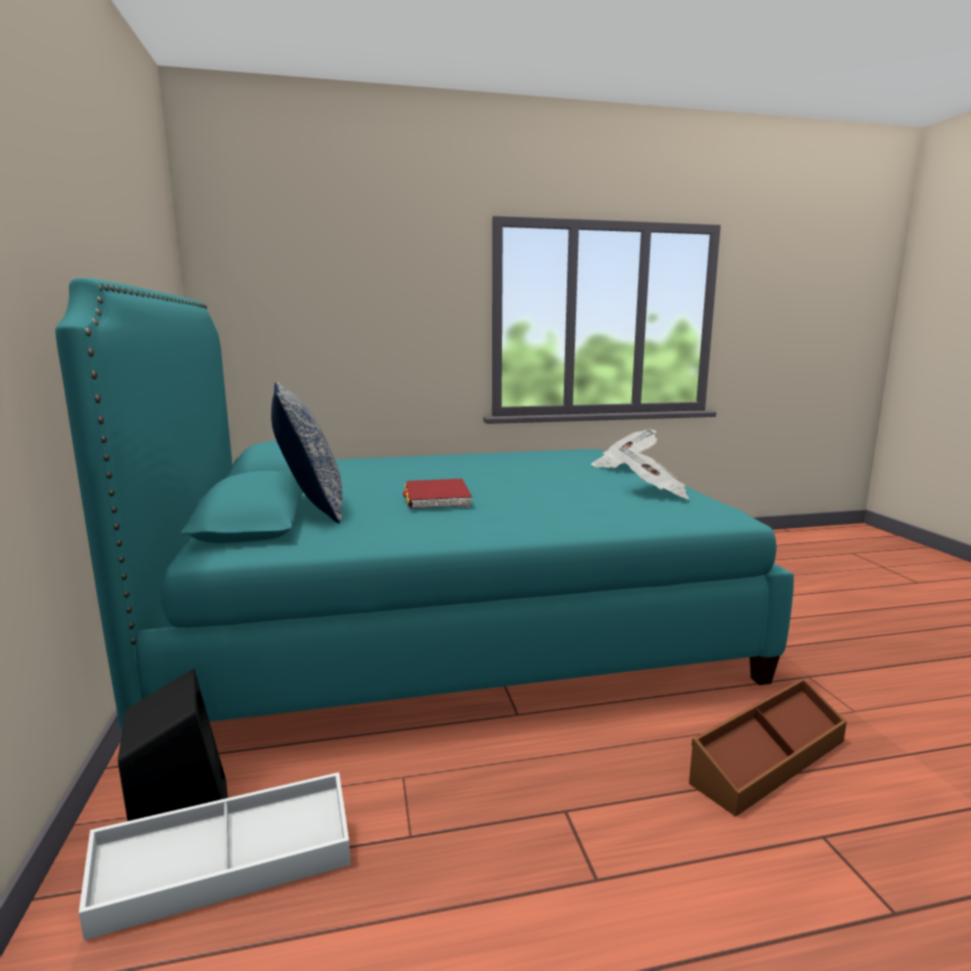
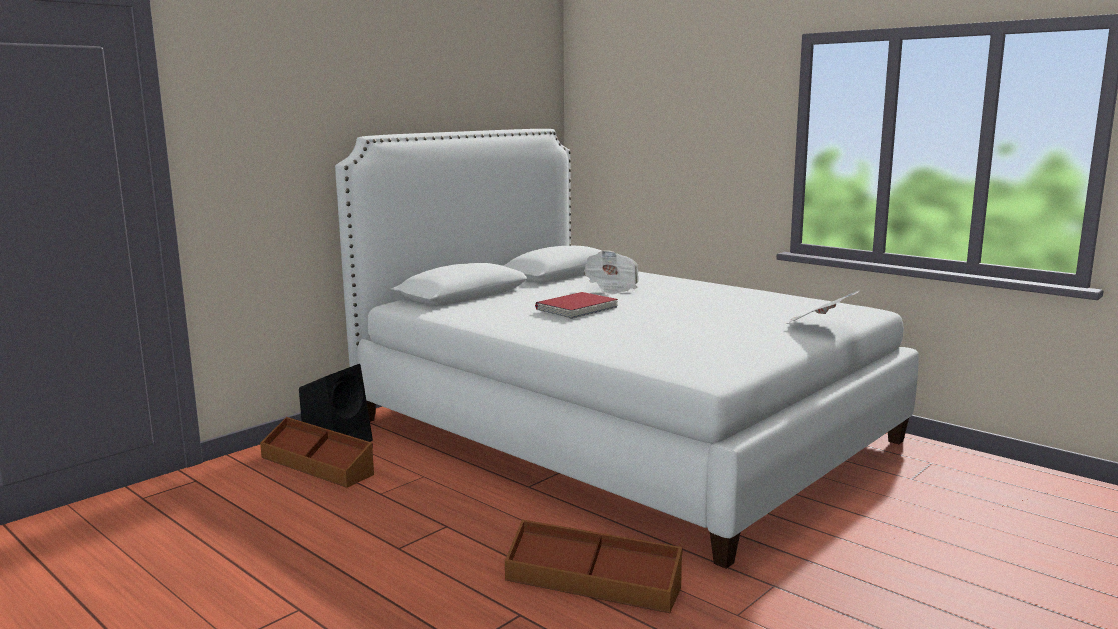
camera: 55 degrees right, 0 degrees up
turquoise bed [55,278,794,729] -> white bed [335,129,919,569]
white storage box [79,772,351,940] -> brown storage box [260,417,374,488]
pillow [271,382,342,524] -> none
newspaper [618,447,689,499] -> newspaper moved to [584,250,639,295]

